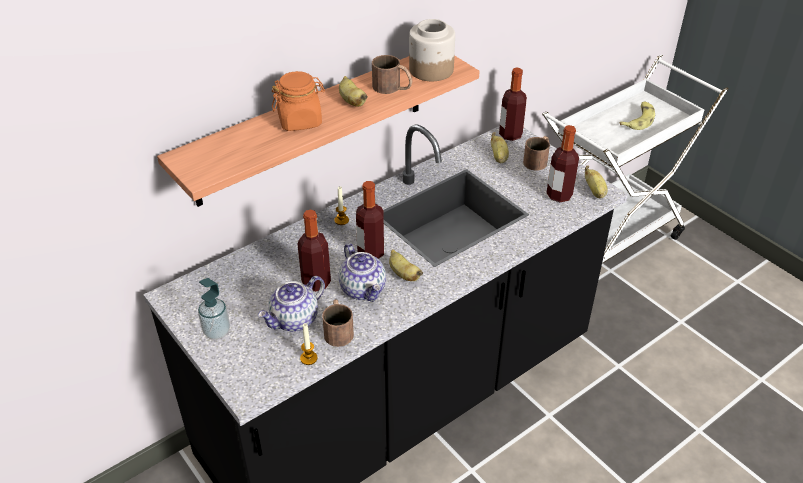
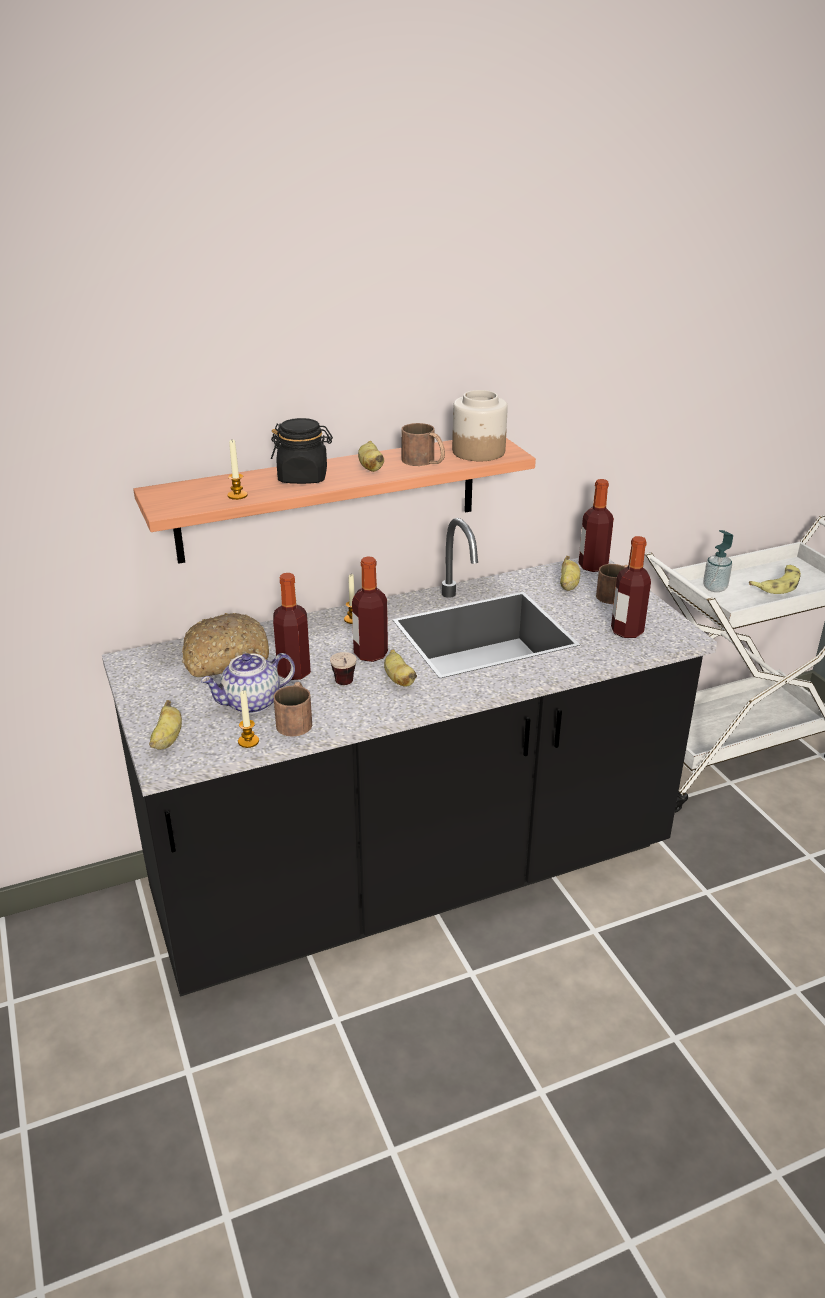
camera: 15 degrees right, 10 degrees down
soap dispenser [198,278,230,340] -> soap dispenser moved to [703,530,733,592]
orange jar [272,71,325,131] -> black jar [271,418,333,484]
teapot [339,243,386,302] -> cup [330,652,356,685]
banana [585,165,607,199] -> banana moved to [149,700,182,750]
none -> bread [182,613,269,677]
none -> candle [227,440,248,500]

